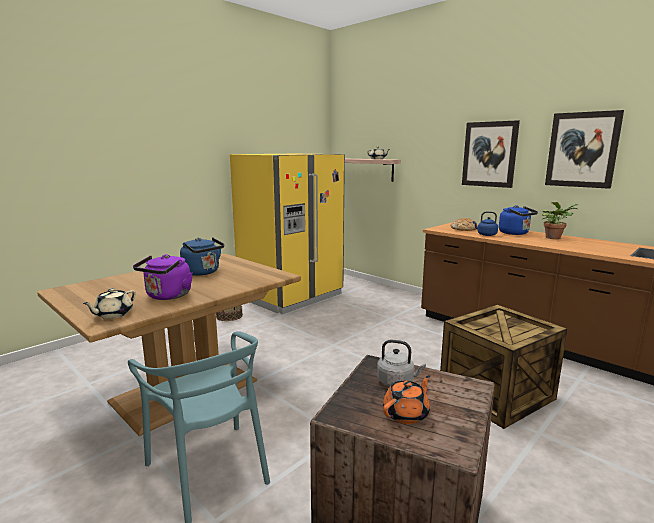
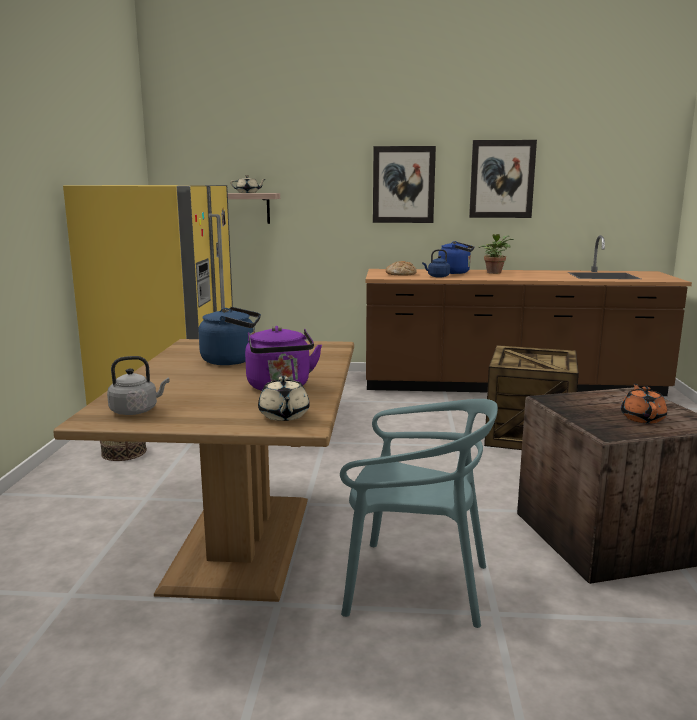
camera: 40 degrees left, 0 degrees up
grey kettle [377,340,426,386] -> grey kettle moved to [107,356,170,415]

